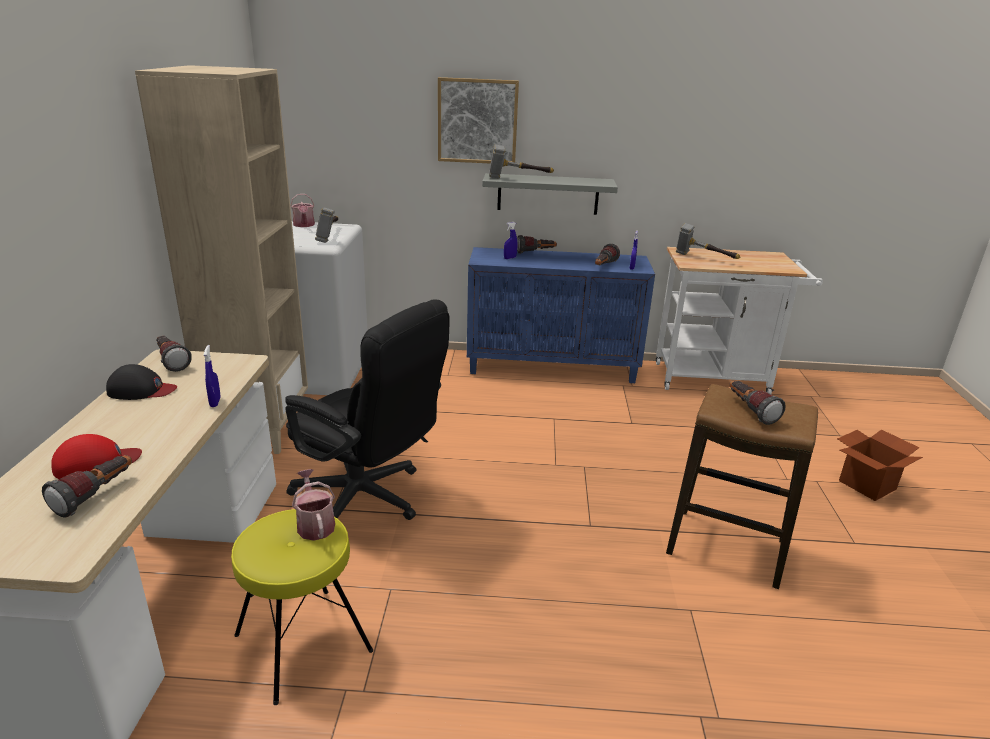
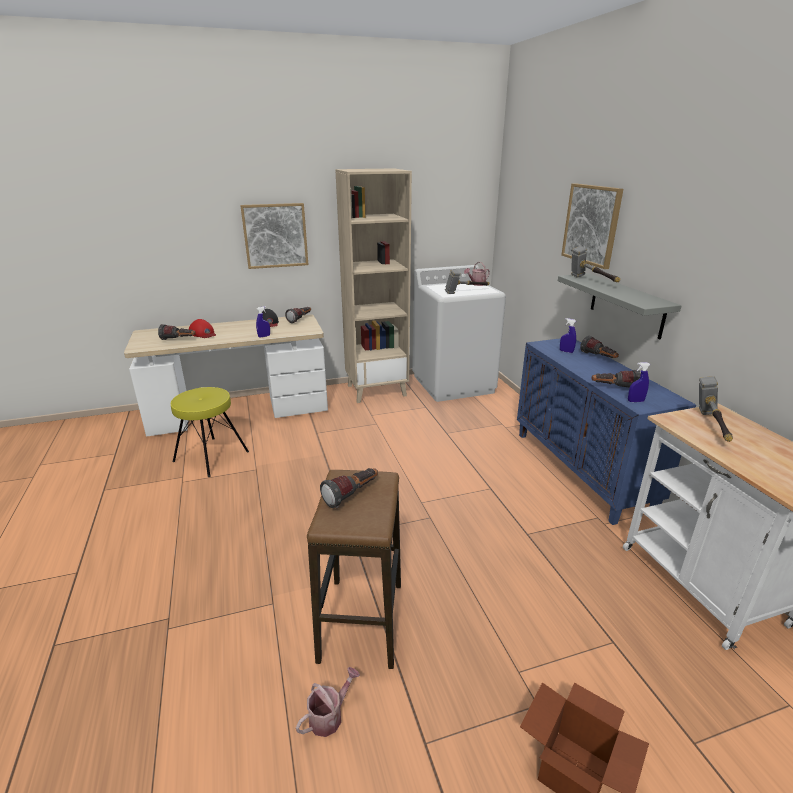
camera: 70 degrees right, 0 degrees up
black office chair [285,299,450,520] -> none
watering can [292,469,335,541] -> watering can moved to [296,667,360,737]
none -> picture [240,203,308,269]

